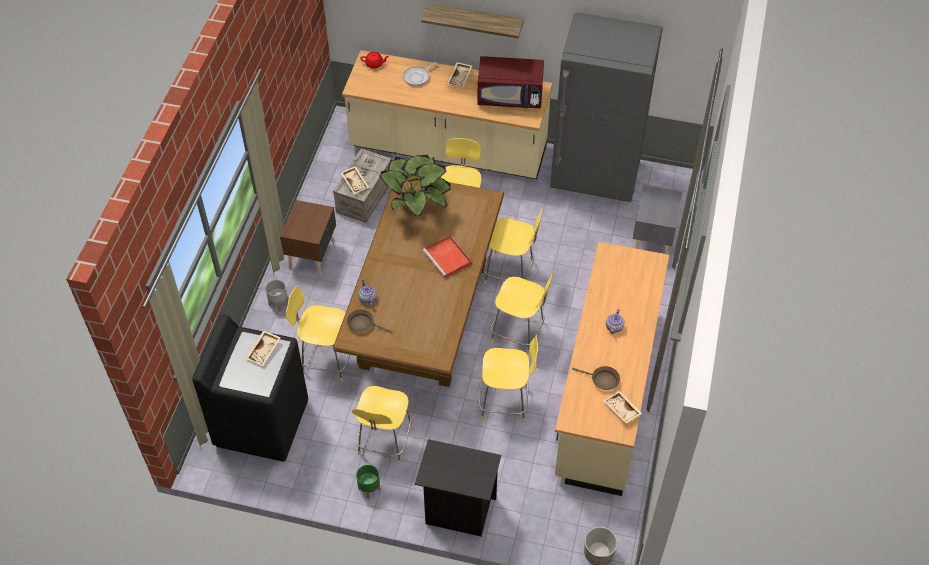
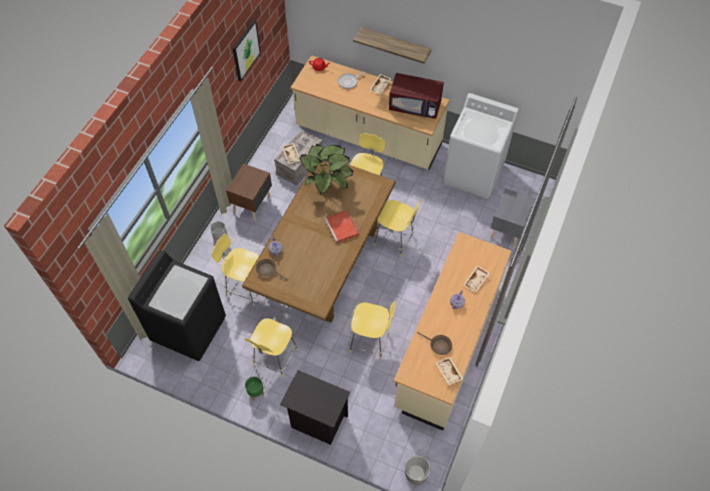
camera: 10 degrees right, 5 degrees up
beige tray [245,330,281,366] -> beige tray moved to [463,265,490,293]
yellow stool [491,272,554,355] -> none
grey fridge [550,12,663,202] -> white washing machine [443,93,519,199]
none -> picture [232,20,261,81]

